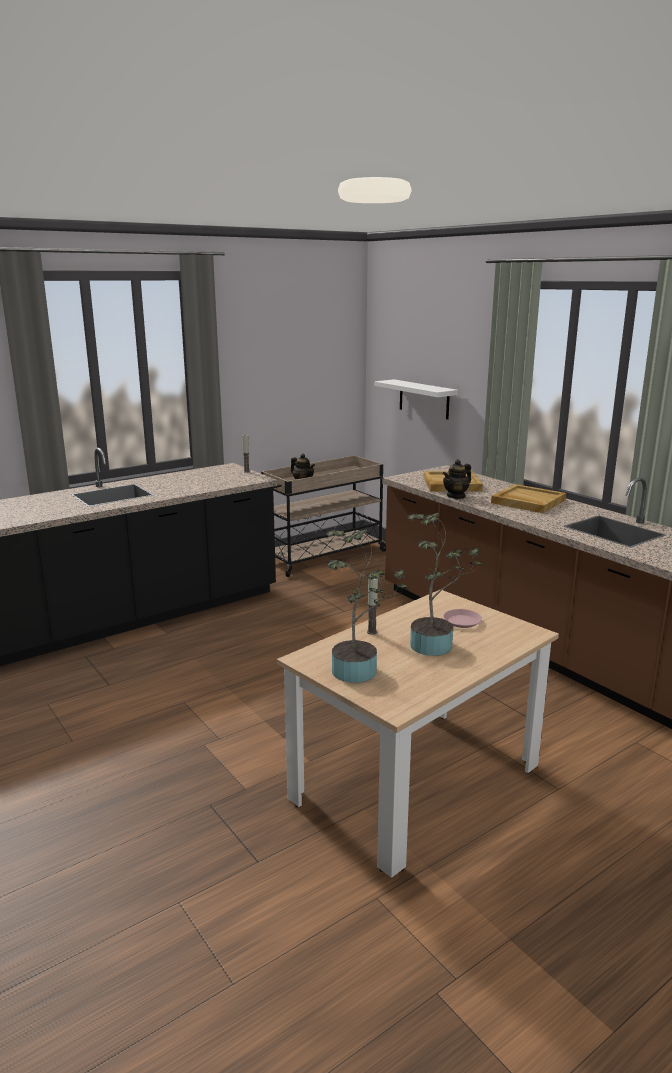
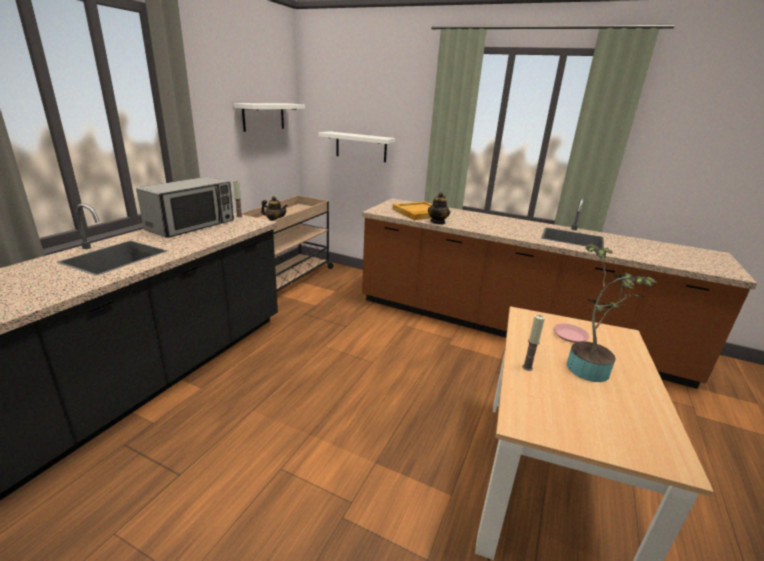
camera: 30 degrees left, 5 degrees up
potted plant [326,530,409,683] -> none
beige tray [491,484,566,513] -> none
none -> microwave [136,177,234,238]
none -> white shelf [234,103,305,132]

